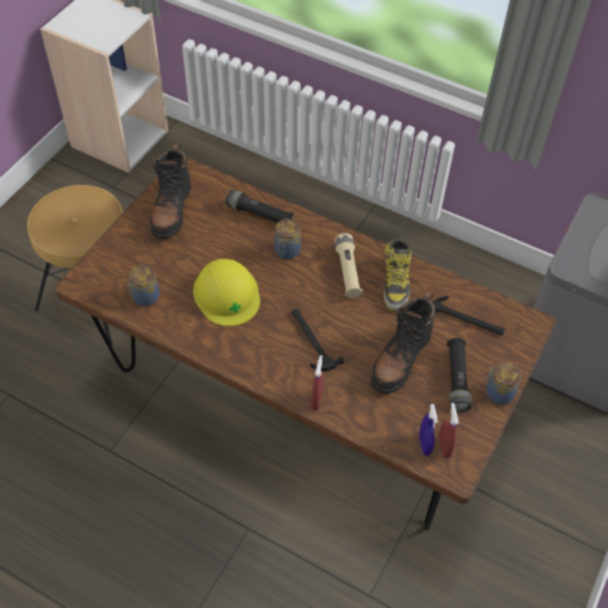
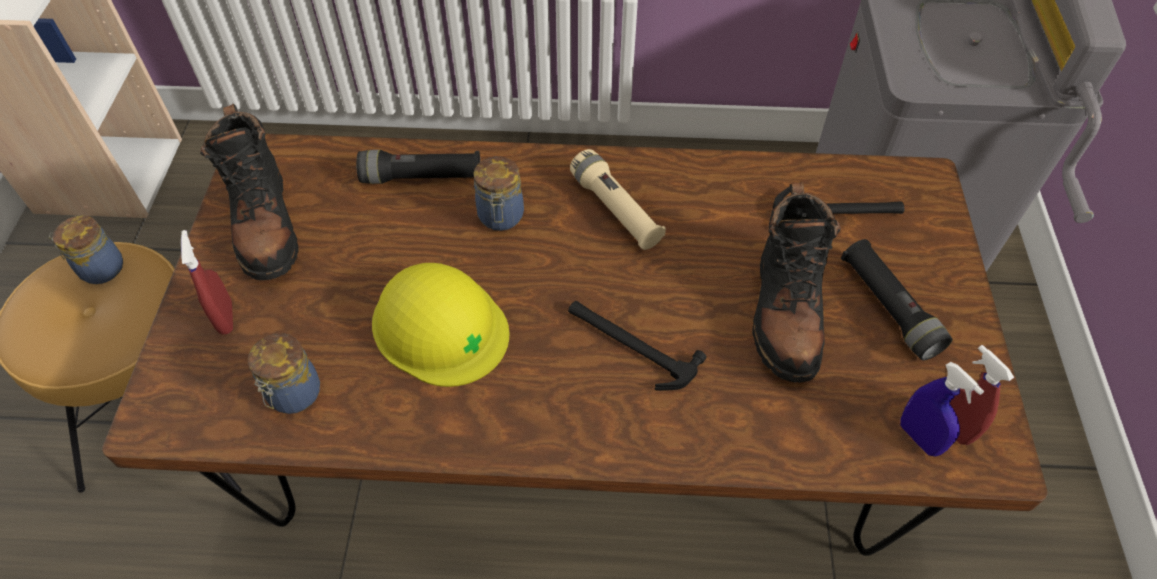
camera: 25 degrees left, 0 degrees up
red spray bottle [311,355,324,411] -> red spray bottle moved to [181,230,233,335]
boot [384,240,412,311] -> none
jar [485,362,522,405] -> jar moved to [49,215,123,284]

